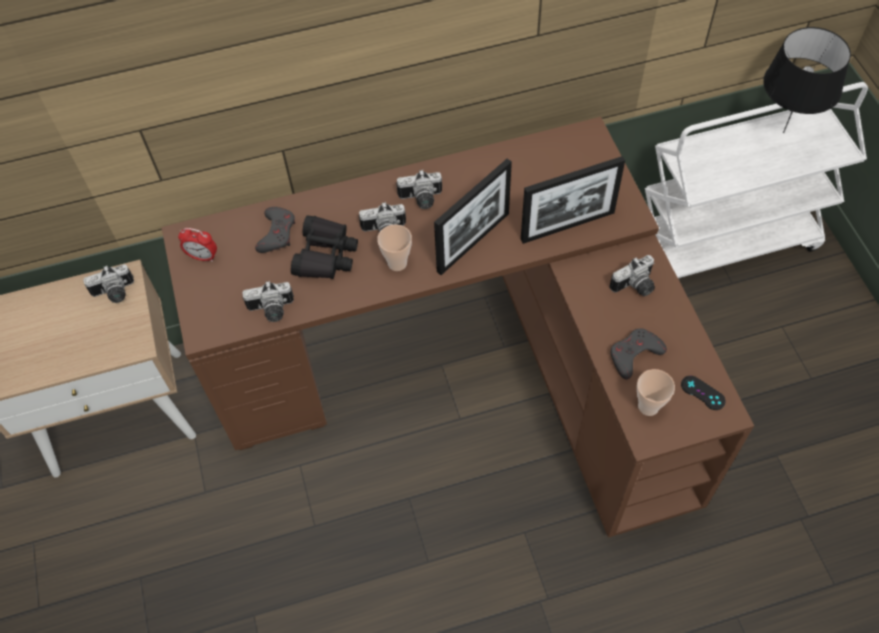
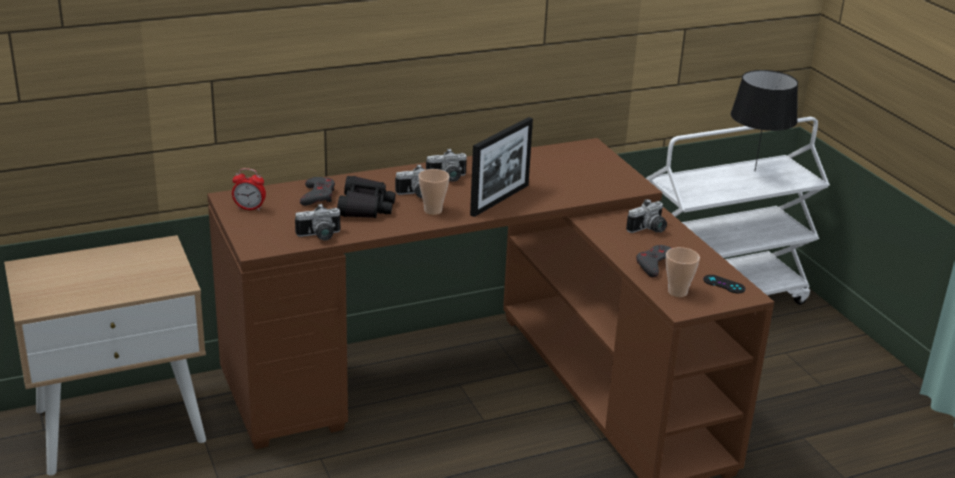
camera: 10 degrees left, 30 degrees down
camera [83,264,134,303] -> none
picture frame [521,156,625,244] -> none

